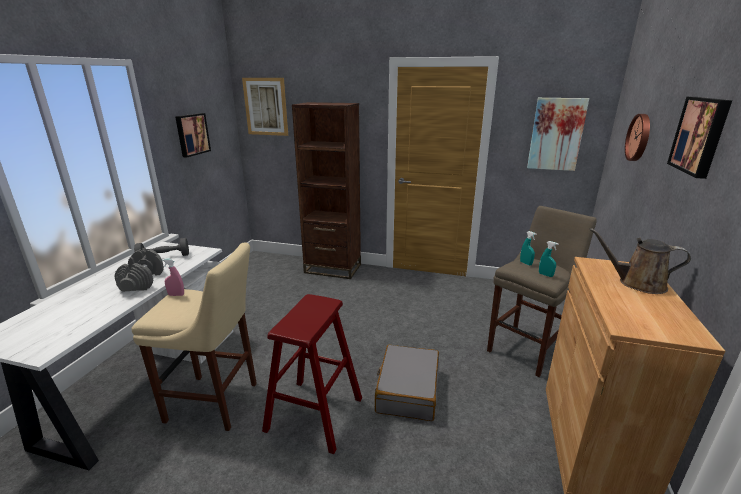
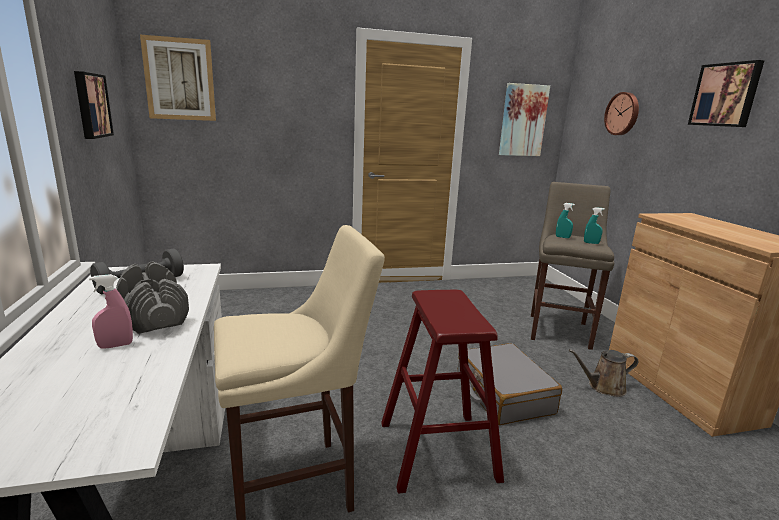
camera: 30 degrees left, 5 degrees down
pink spray bottle [162,259,184,296] -> pink spray bottle moved to [89,274,133,349]
brown bookcase [292,102,361,279] -> none
brown watering can [589,228,691,294] -> brown watering can moved to [569,349,638,397]

